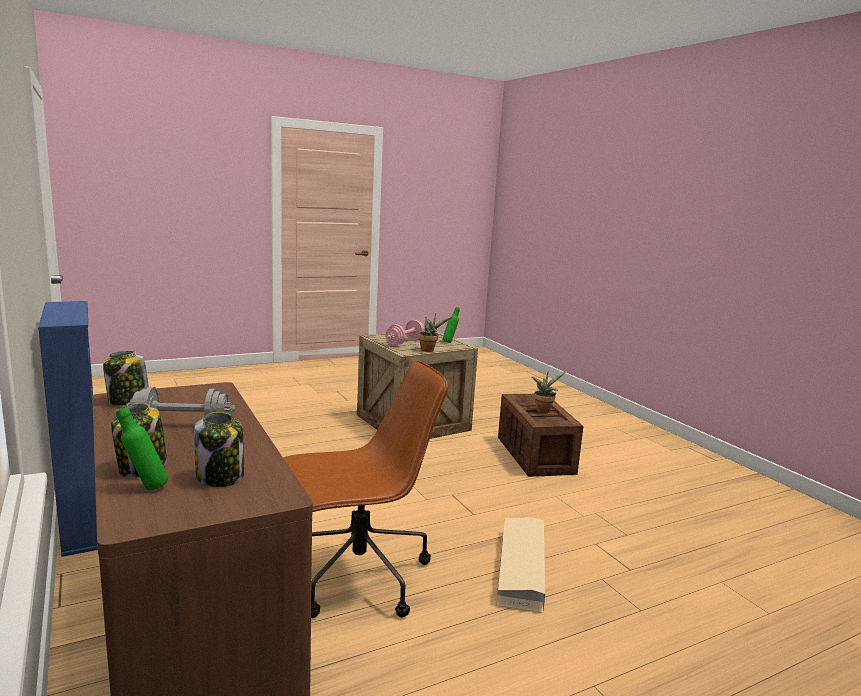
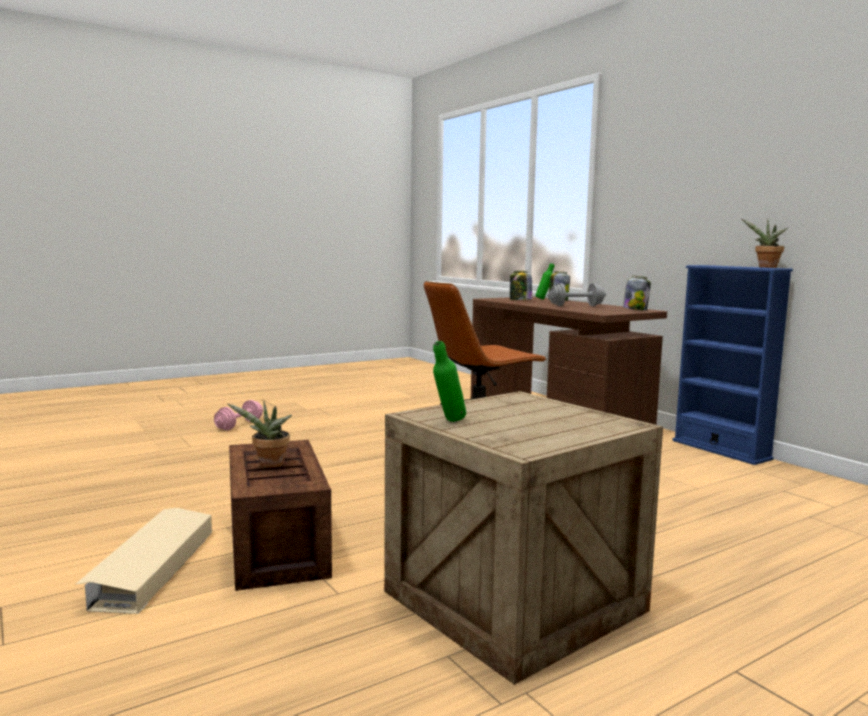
camera: 175 degrees right, 5 degrees down
pink dumbbell [386,320,425,346] -> pink dumbbell moved to [214,400,263,430]
potted plant [418,314,453,352] -> potted plant moved to [741,219,788,268]
beige storage box [497,517,545,613] -> beige storage box moved to [76,508,212,614]

